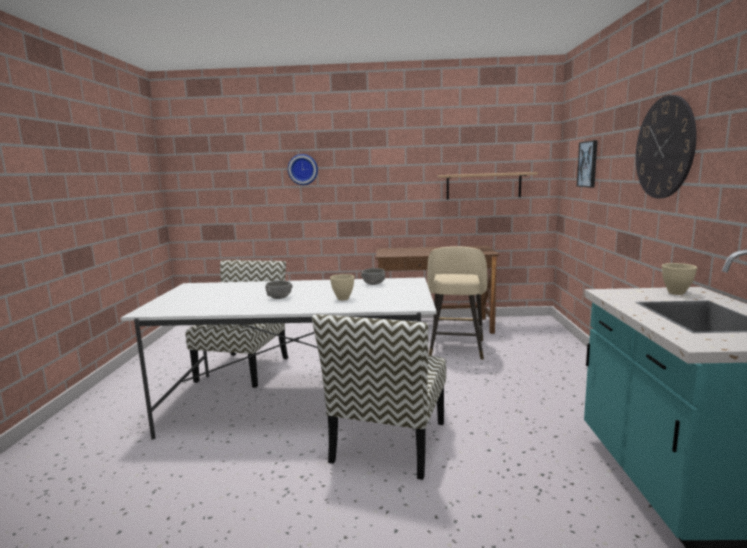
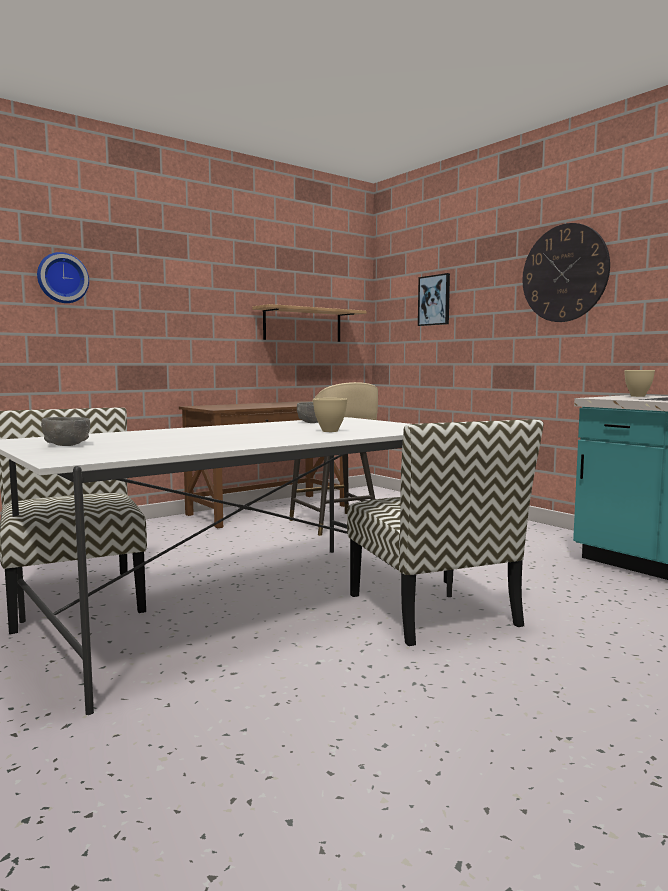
camera: 40 degrees left, 5 degrees down
grey bowl [266,281,293,299] -> grey bowl moved to [41,417,90,446]

